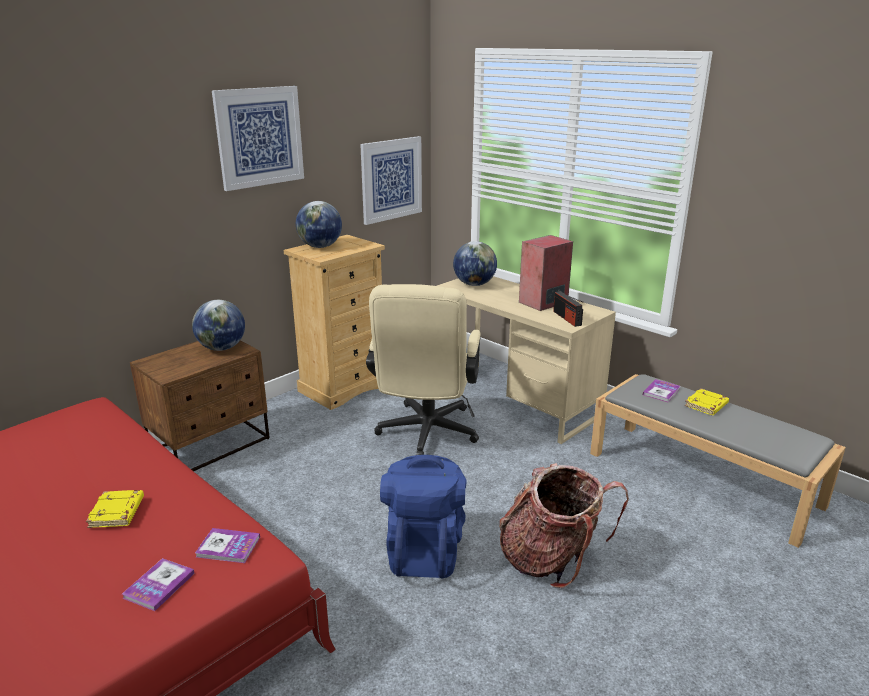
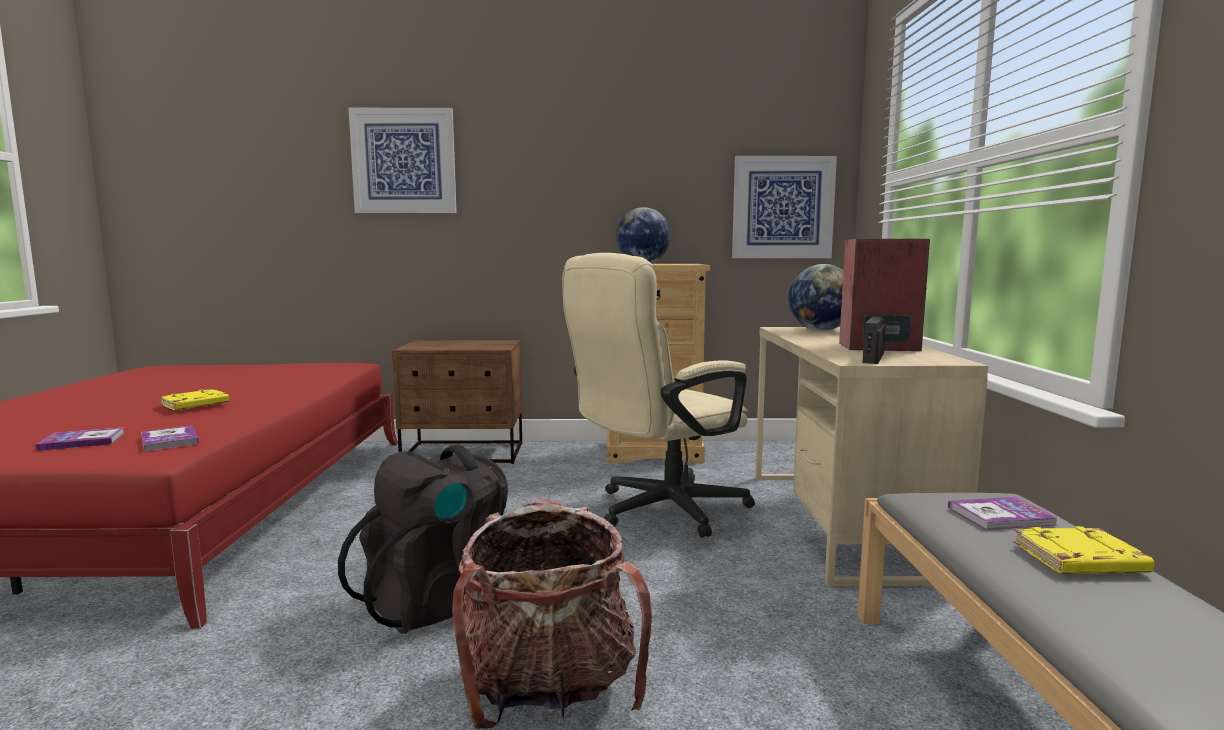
camera: 45 degrees right, 15 degrees down
globe [192,300,245,351] -> none
picture [212,86,304,191] -> picture moved to [348,108,457,213]
blue backpack [380,455,467,578] -> black backpack [338,445,508,634]

